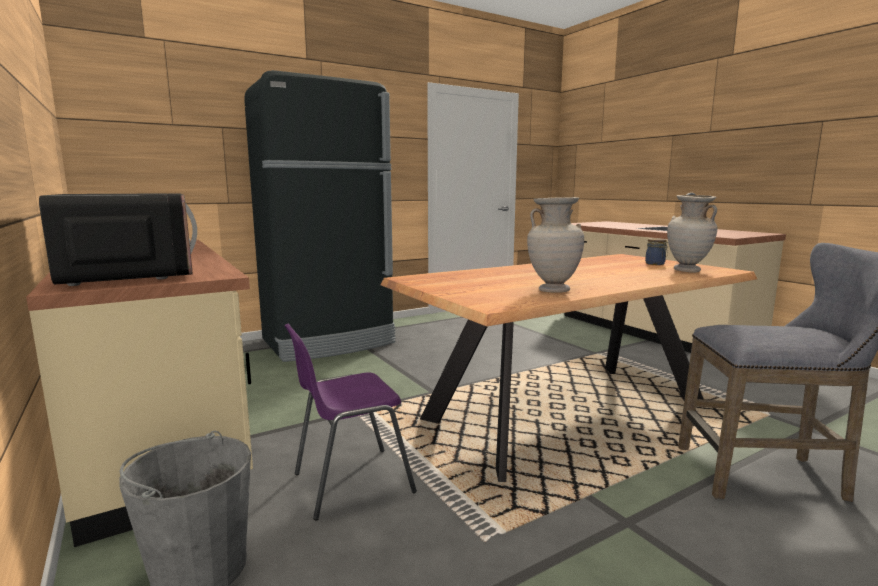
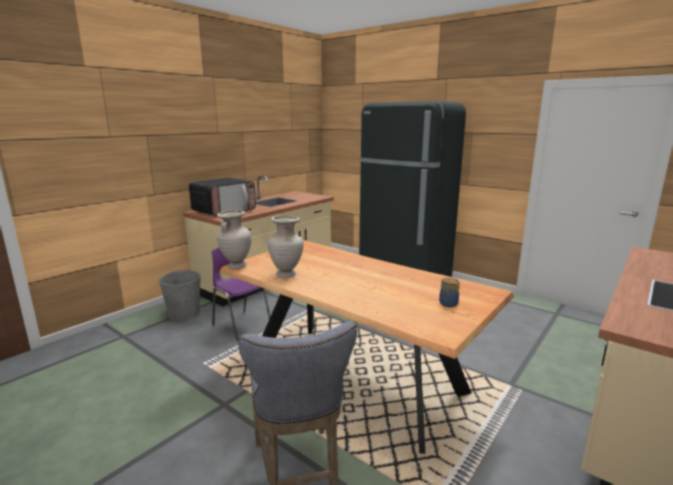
camera: 70 degrees right, 5 degrees up
beige vase [667,195,718,272] -> beige vase moved to [217,210,252,269]

